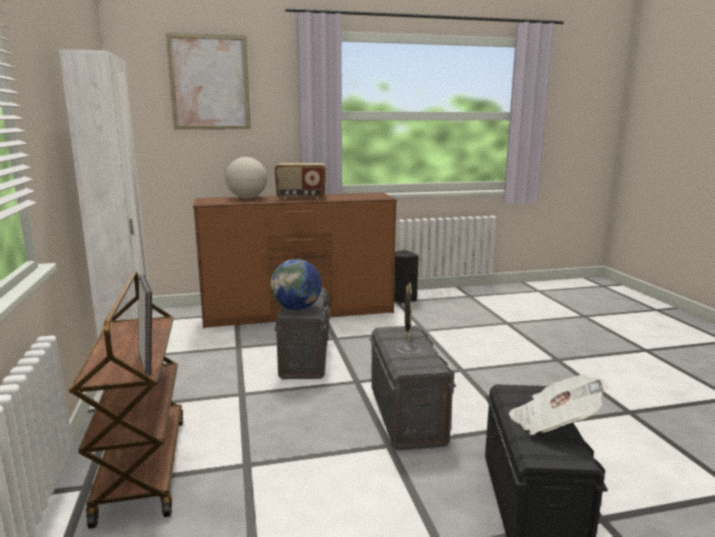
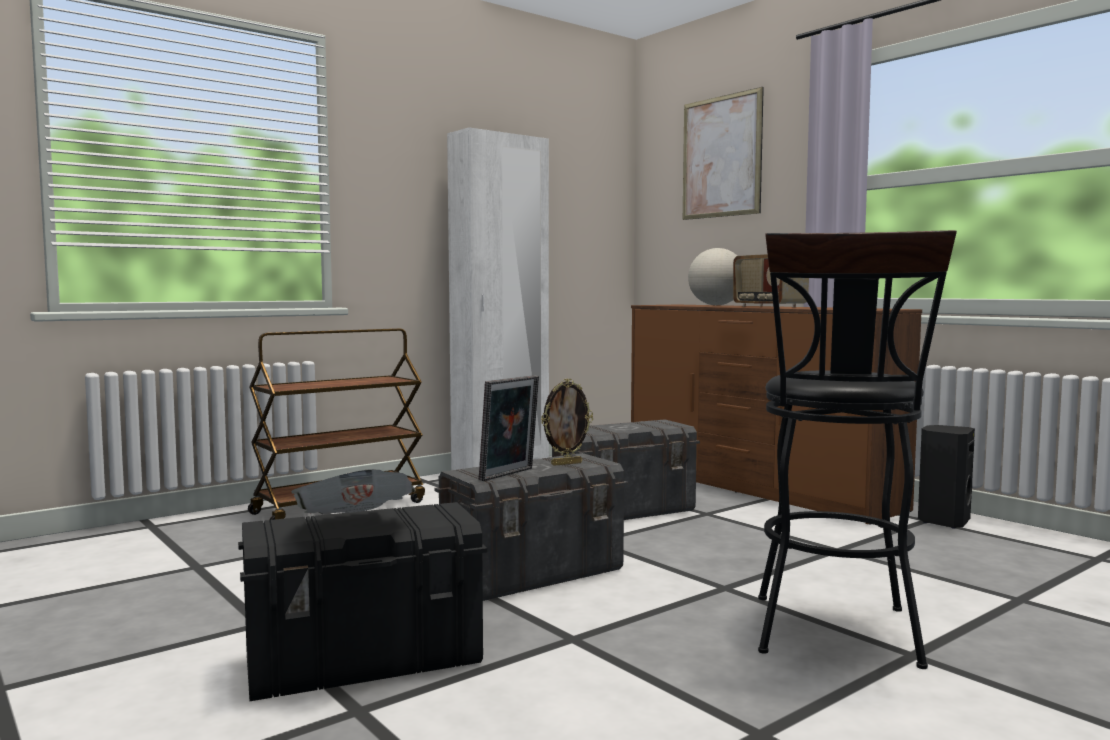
camera: 65 degrees right, 10 degrees down
picture frame [139,275,152,375] -> picture frame moved to [479,375,539,481]
globe [271,259,322,310] -> none
none -> black stool [758,230,957,669]

